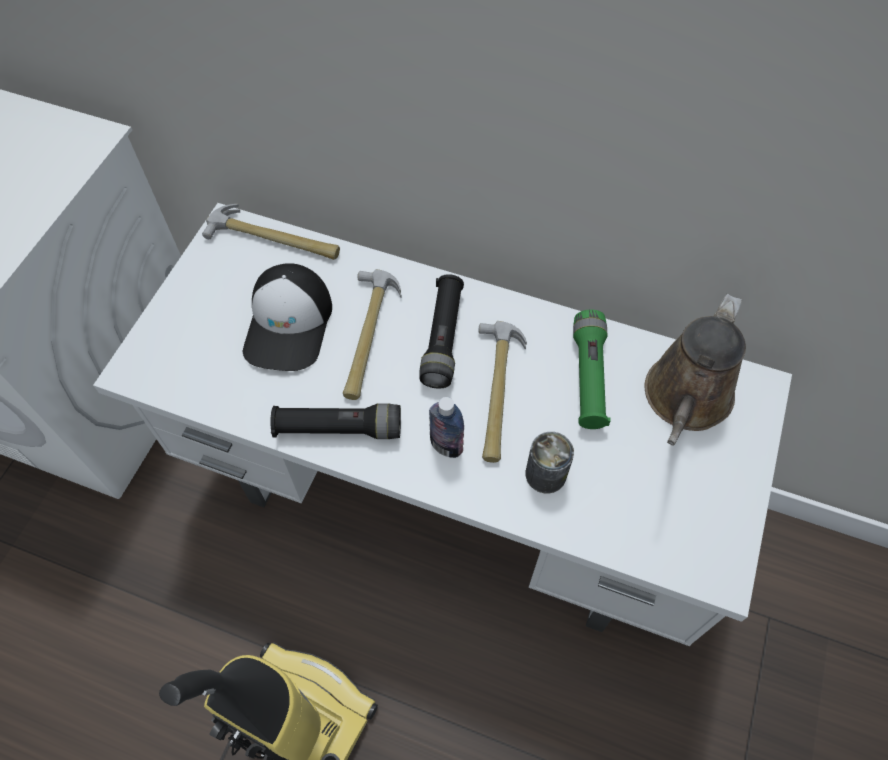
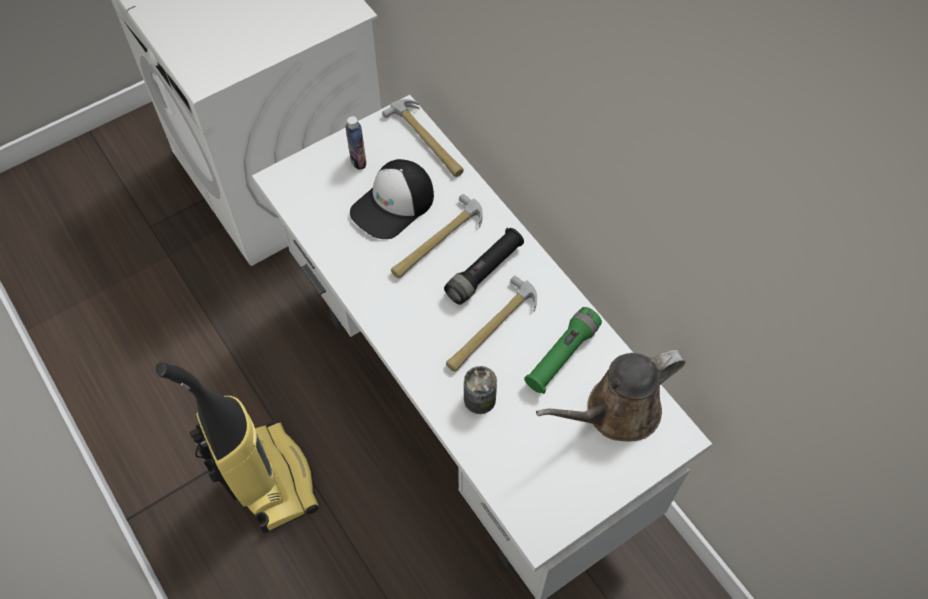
camera: 35 degrees right, 0 degrees up
black flashlight [270,403,401,439] -> none
bottle [429,397,464,458] -> bottle moved to [345,116,366,170]

